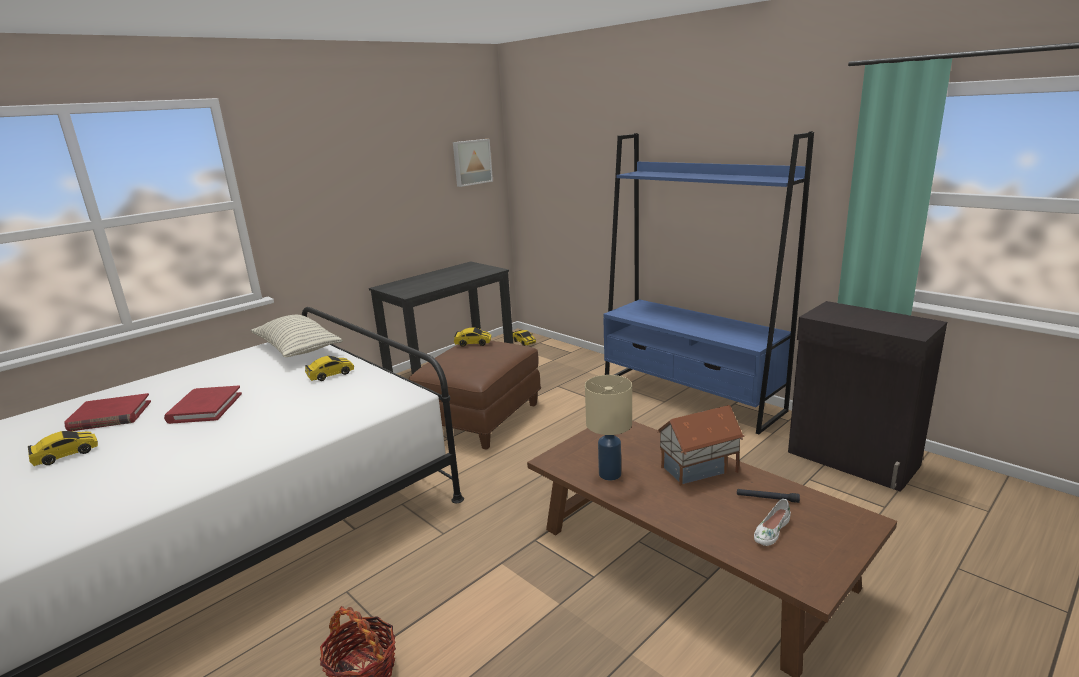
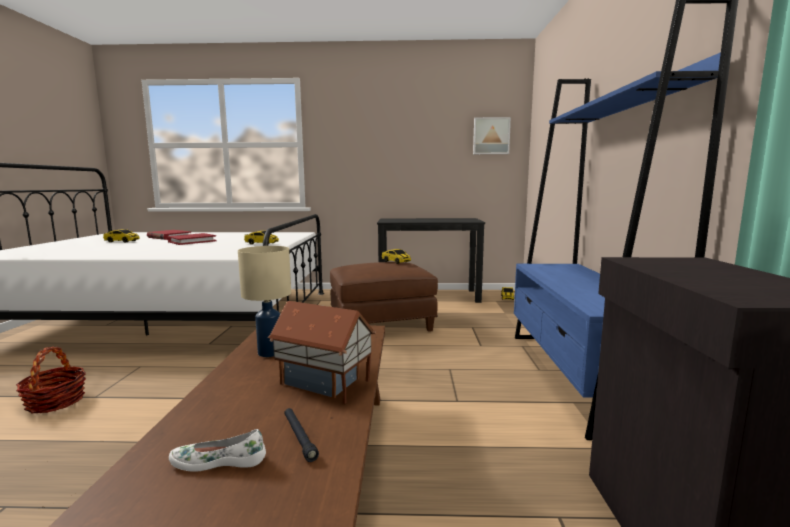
camera: 45 degrees right, 10 degrees down
pillow [251,315,343,357] -> none

